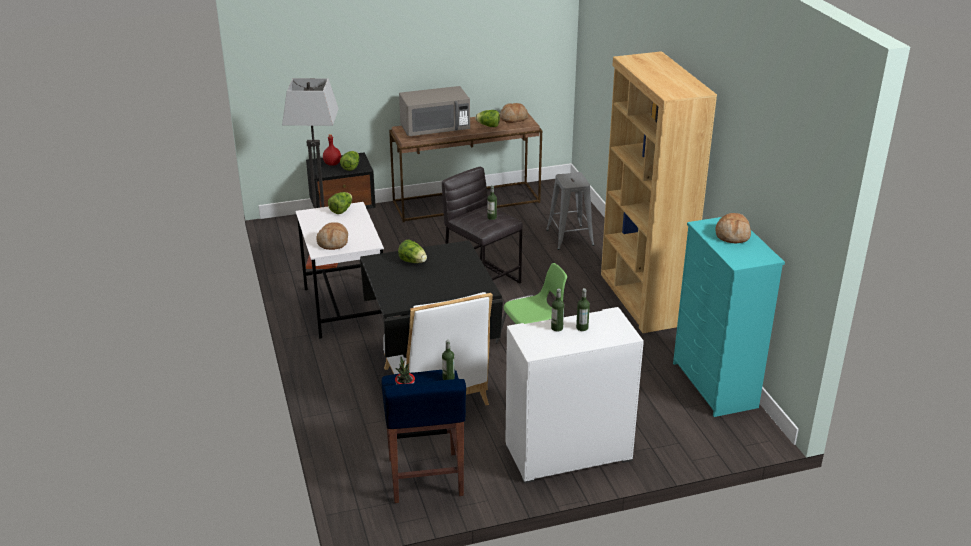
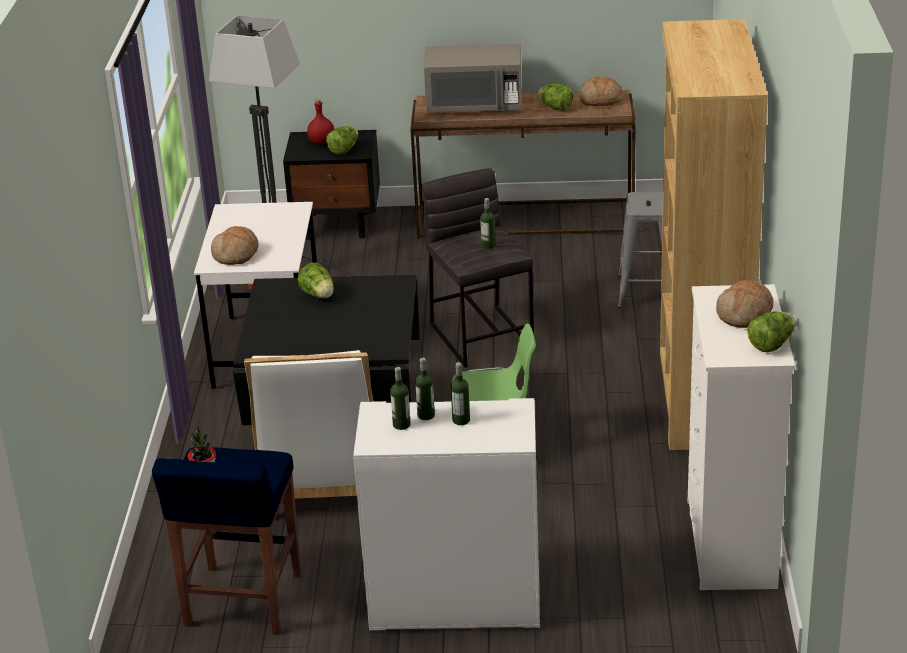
camera: 20 degrees right, 0 degrees up
lettuce [328,192,352,214] -> lettuce moved to [747,311,795,352]
bottle [442,340,455,380] -> bottle moved to [390,367,411,430]
turquoise dresser [673,217,785,417] -> white dresser [687,284,795,590]

